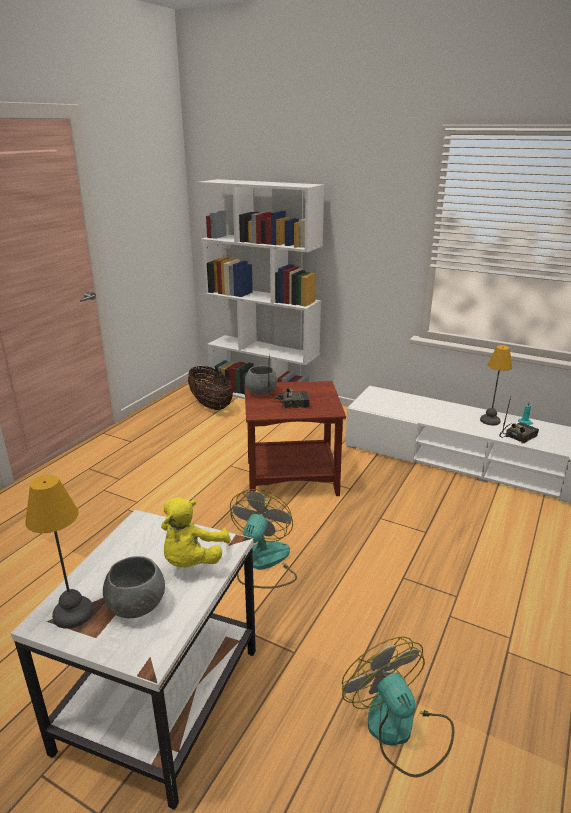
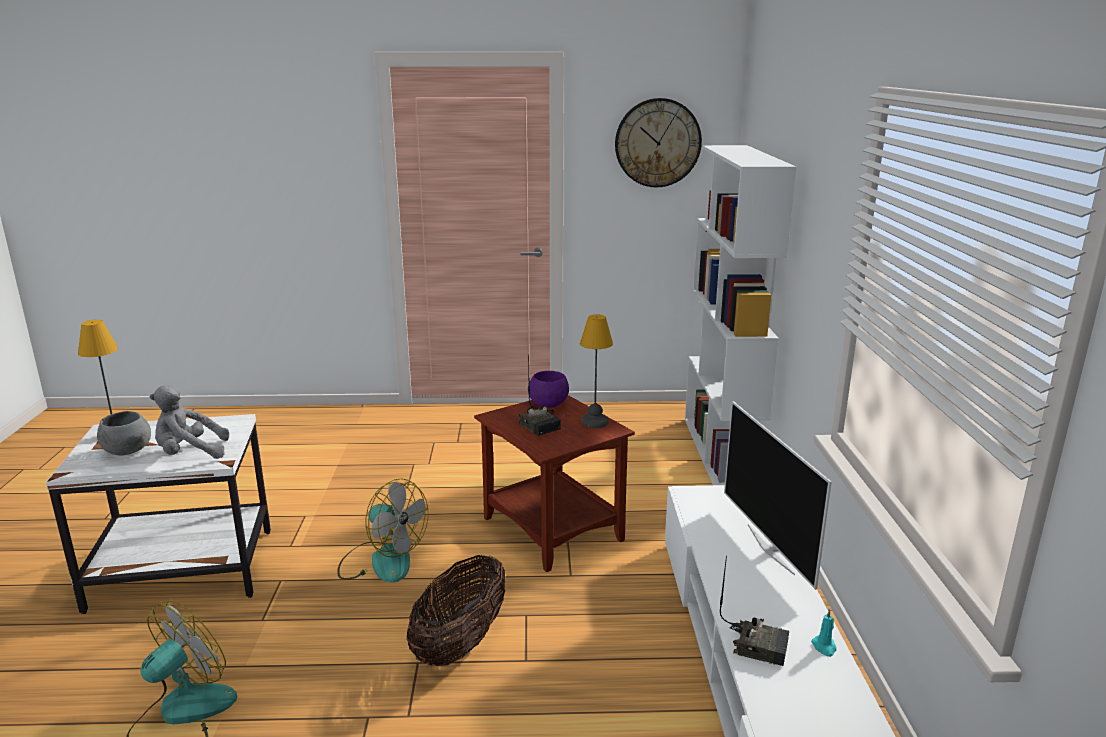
camera: 60 degrees right, 5 degrees down
yellow plush toy [161,497,231,567] -> grey plush toy [150,385,229,459]
basket [188,366,233,410] -> basket moved to [407,555,505,666]
fan [230,489,297,589] -> fan turned 45 degrees clockwise [337,478,428,583]
grey bowl [245,365,277,395] -> purple bowl [528,371,569,408]
table lamp [480,345,512,425] -> table lamp moved to [580,314,613,428]
none -> wall clock [615,98,702,187]
none -> television [724,401,832,590]

